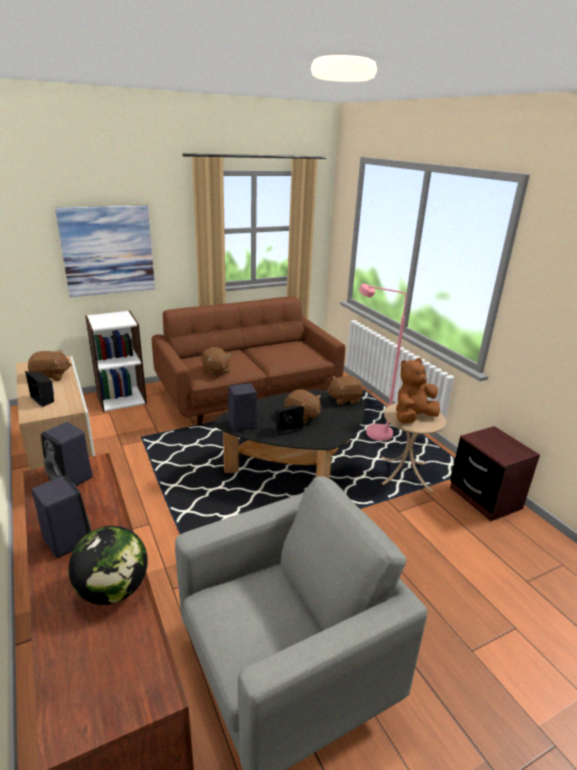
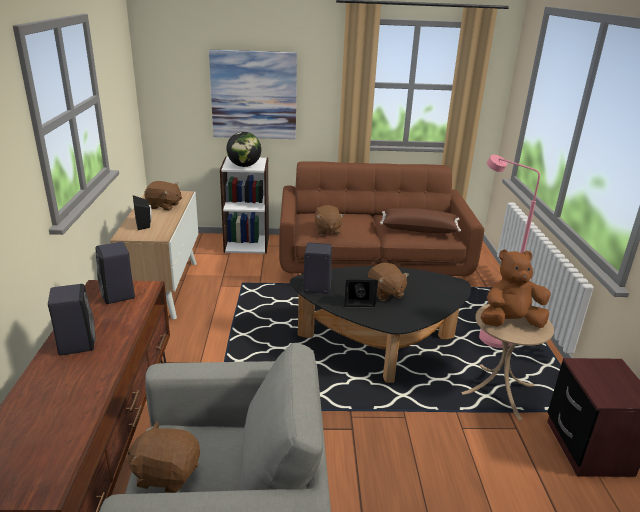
camera: 25 degrees right, 0 degrees up
globe [68,526,148,605] -> globe moved to [226,132,261,167]
brown plush toy [327,376,363,405] -> brown plush toy moved to [127,421,200,493]
none -> brown pillow [380,208,461,233]

